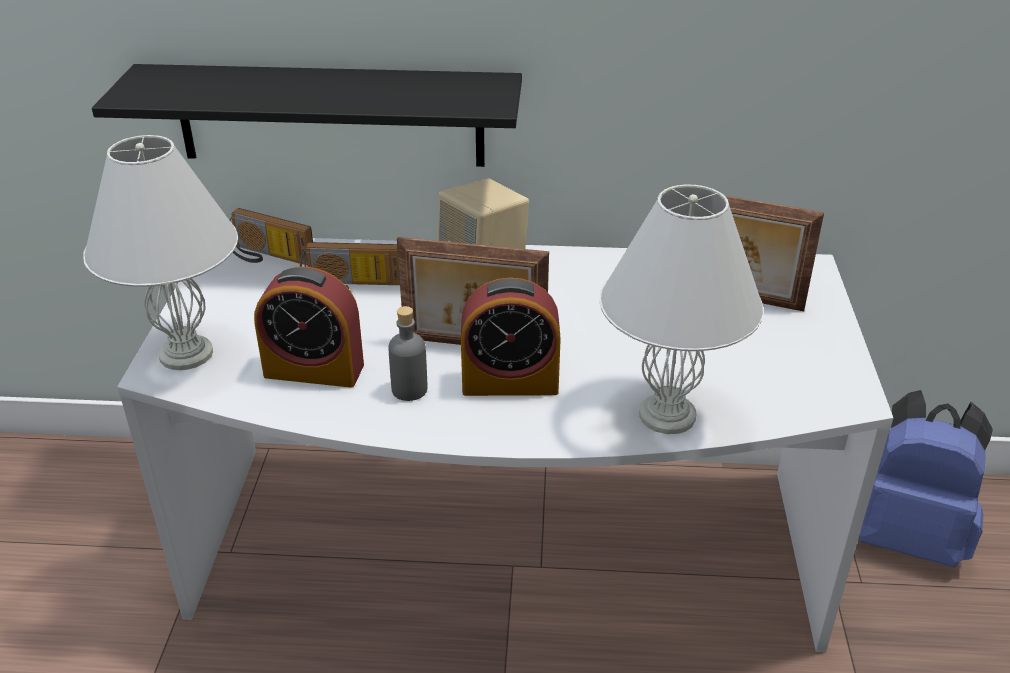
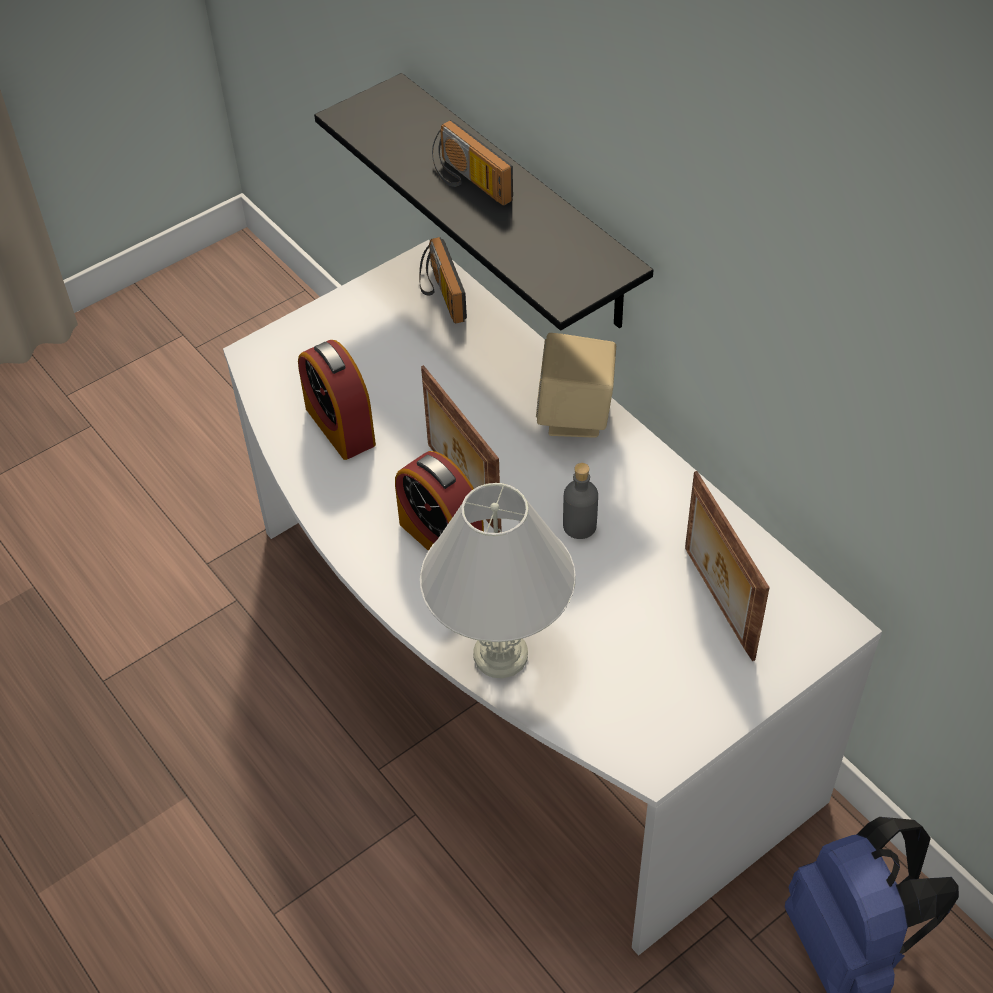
camera: 50 degrees right, 15 degrees up
white table lamp [83,135,238,370] -> none
radio [300,242,400,289] -> radio moved to [432,120,513,205]
grey bottle [388,306,427,401] -> grey bottle moved to [563,463,598,539]

